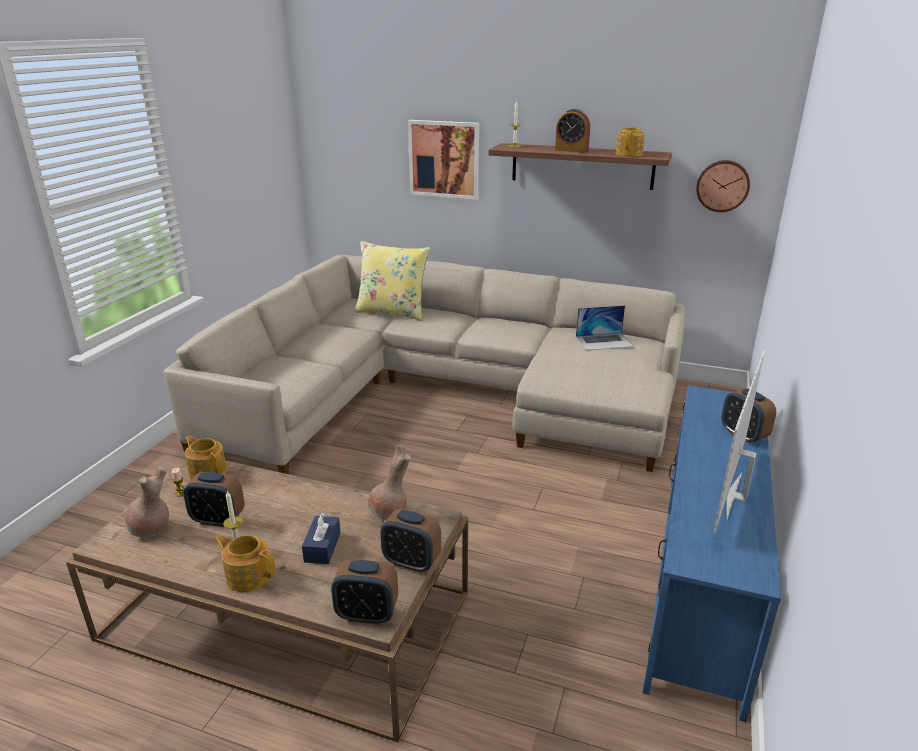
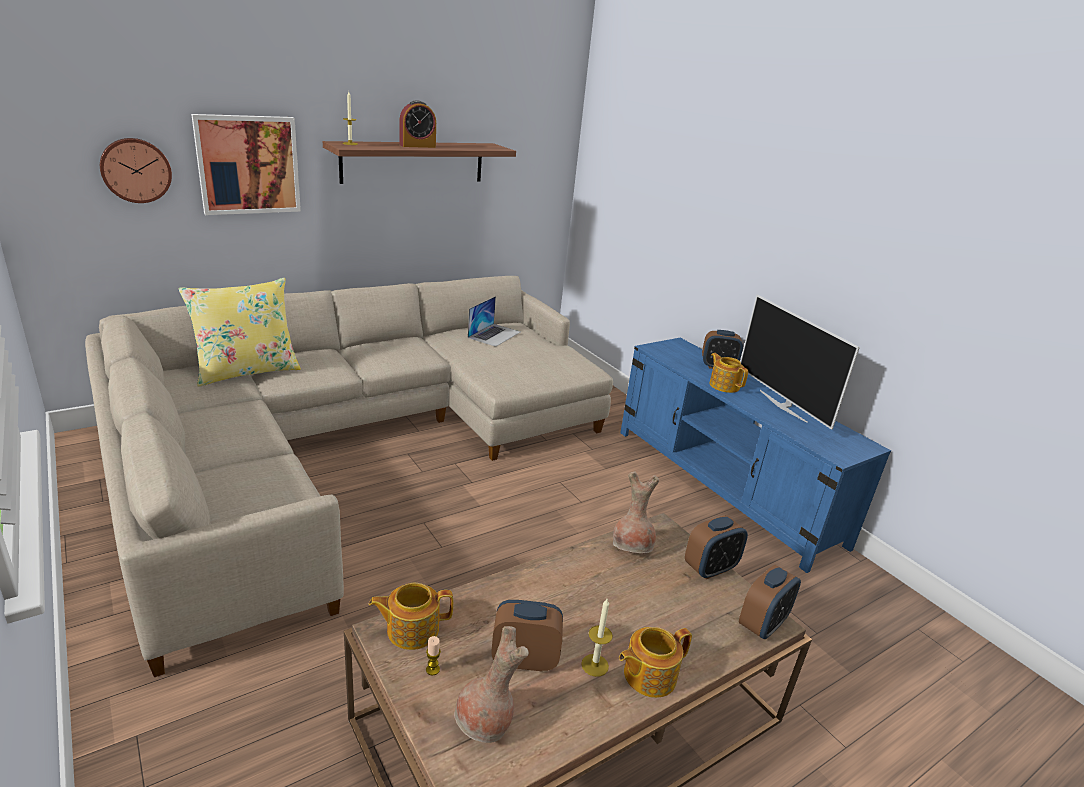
camera: 55 degrees left, 0 degrees up
alarm clock [183,472,245,527] -> alarm clock turned 135 degrees counterclockwise [491,600,563,672]
blue tissue box [302,512,341,564] -> none
teapot [616,127,645,156] -> teapot moved to [710,353,748,393]
wall clock [696,160,750,212] -> wall clock moved to [100,138,172,203]

